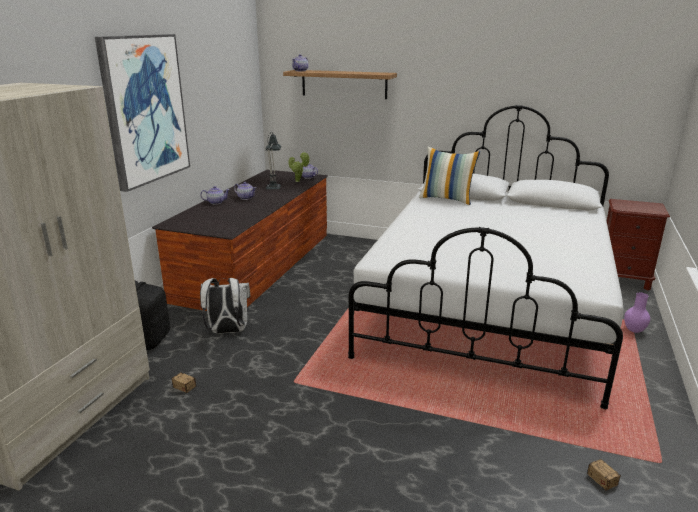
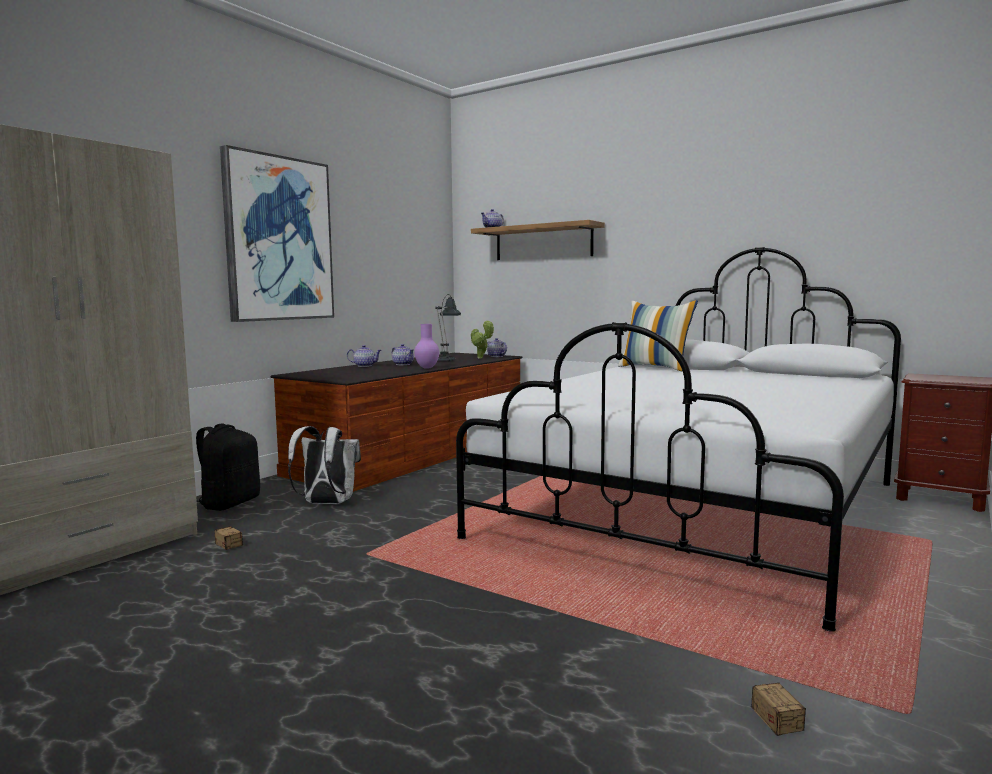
camera: 15 degrees right, 15 degrees down
purple vase [624,293,650,333] -> purple vase moved to [414,324,439,368]

